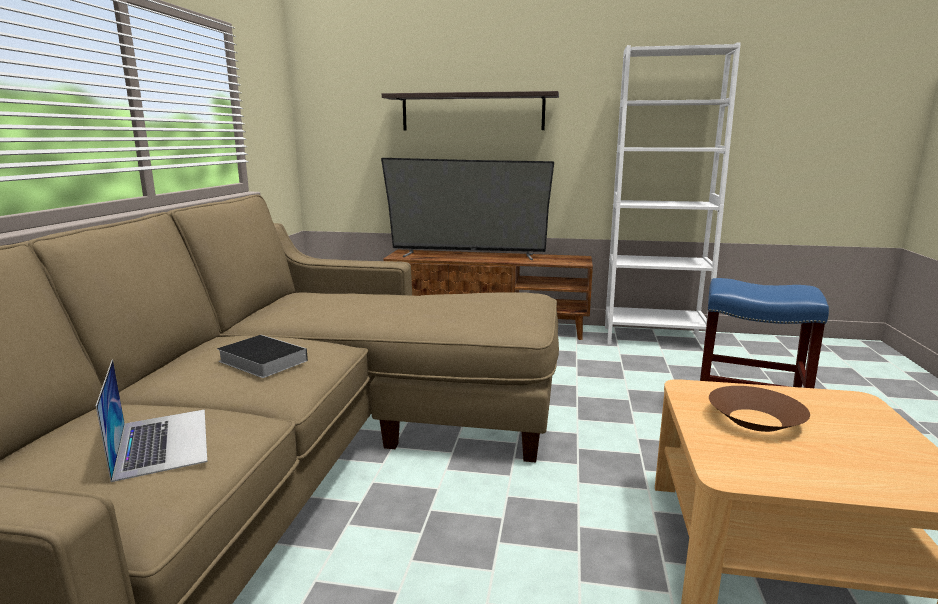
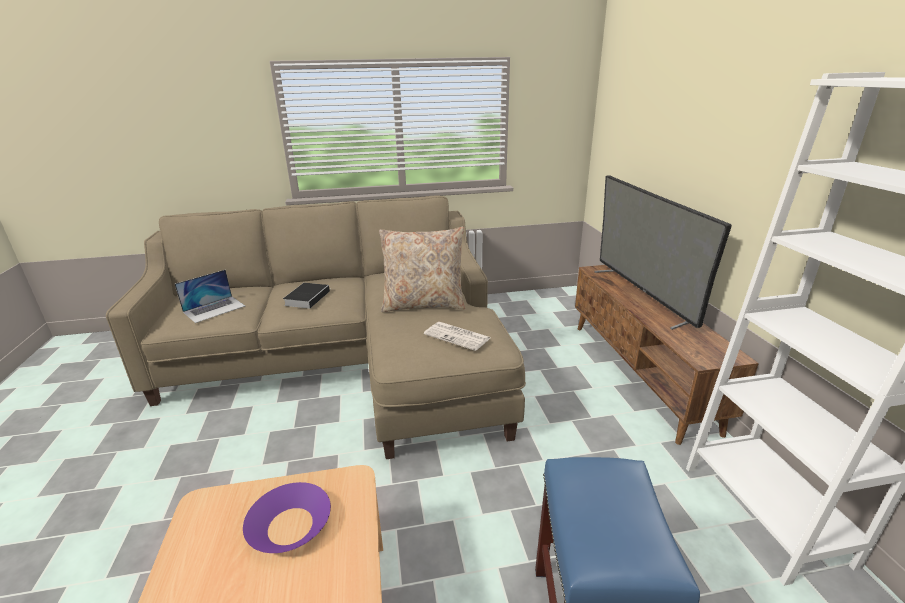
camera: 70 degrees right, 10 degrees up
shelf [382,91,559,130] -> none
brown bowl [709,386,810,432] -> purple bowl [243,482,331,553]
none -> beige pillow [379,227,466,312]
none -> newspaper [424,322,490,351]

